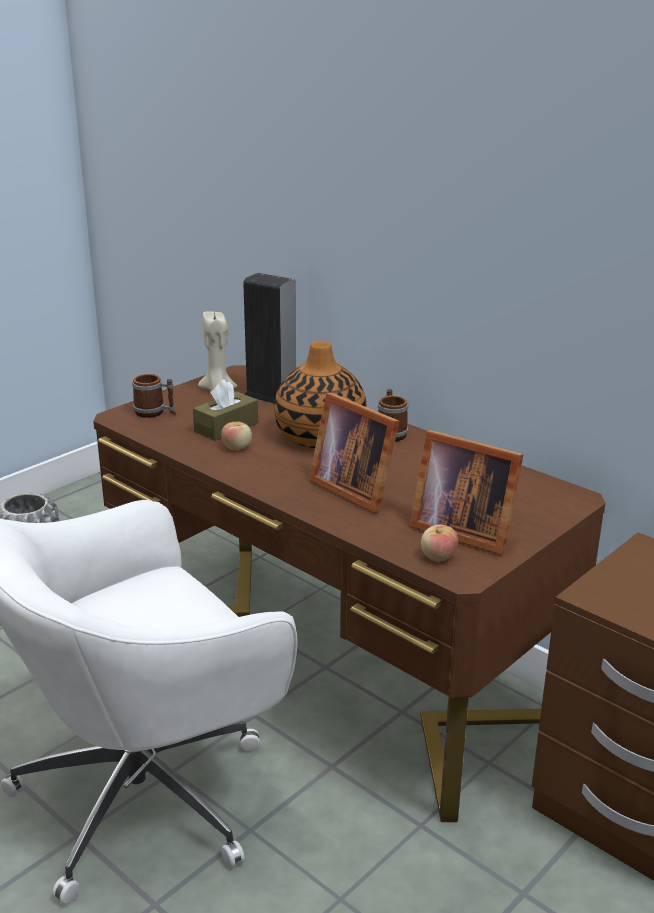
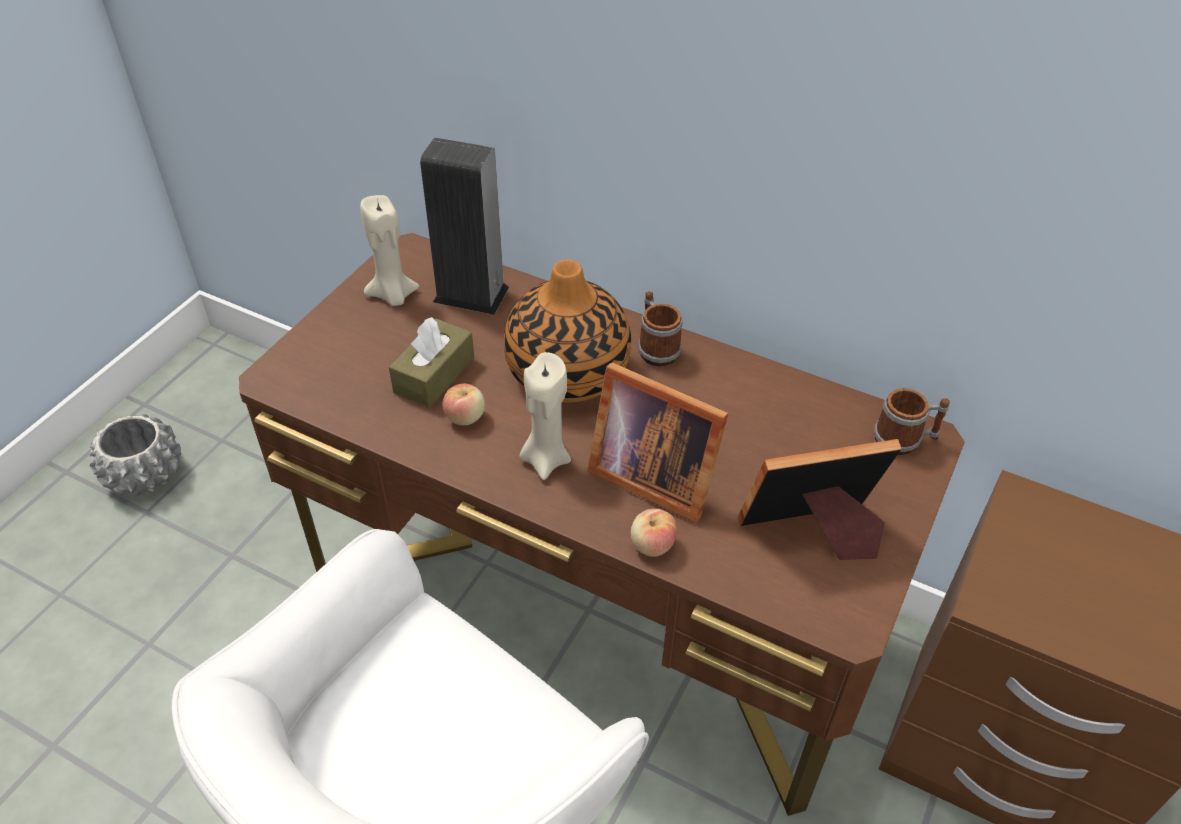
camera: 15 degrees left, 20 degrees up
mug [132,374,176,418] -> mug moved to [874,388,950,455]
picture frame [410,430,523,555] -> picture frame turned 150 degrees clockwise [738,439,902,560]
apple [421,524,458,562] -> apple moved to [631,509,677,557]
none -> beige candle [520,352,571,480]

